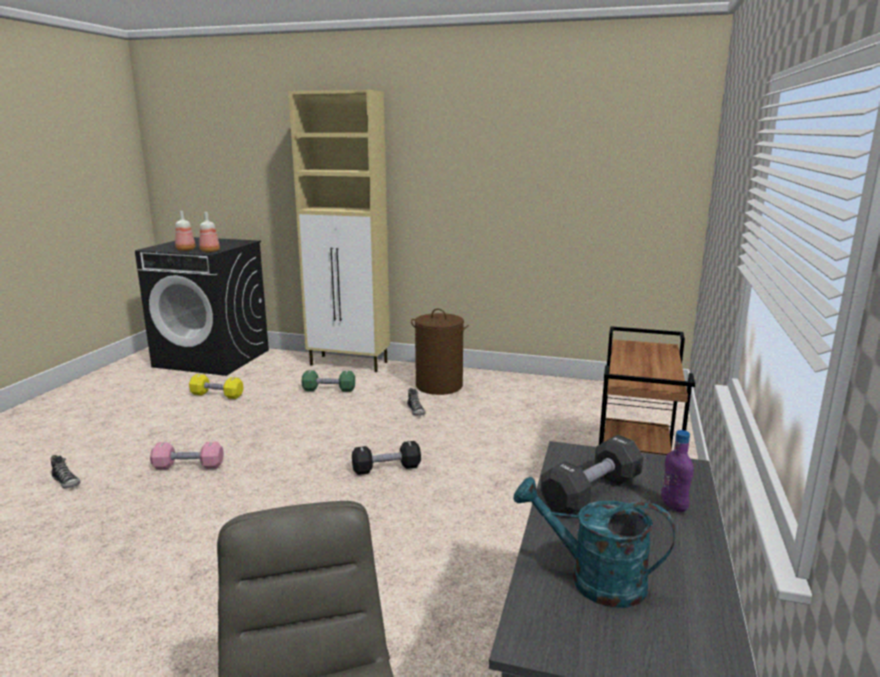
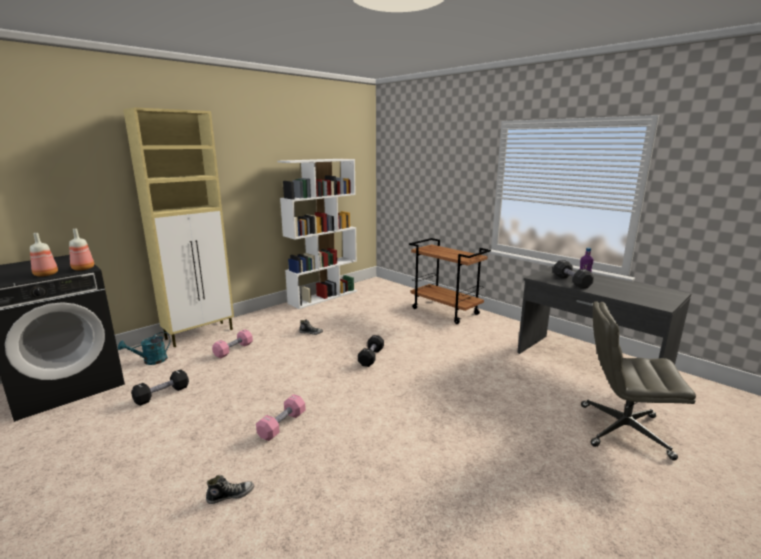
camera: 60 degrees left, 0 degrees up
yellow dumbbell [189,374,244,399] -> black dumbbell [131,369,189,406]
green dumbbell [301,370,355,392] -> pink dumbbell [212,329,253,358]
brown laundry basket [411,309,469,395] -> none
turquoise watering can [513,477,675,608] -> turquoise watering can moved to [118,332,170,365]
none -> white bookcase [278,159,357,309]

